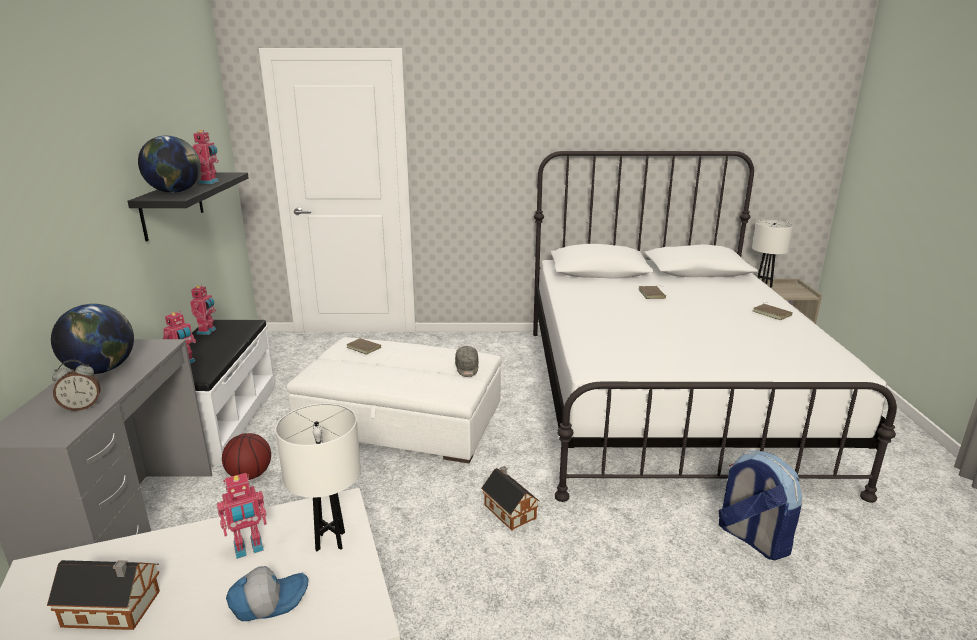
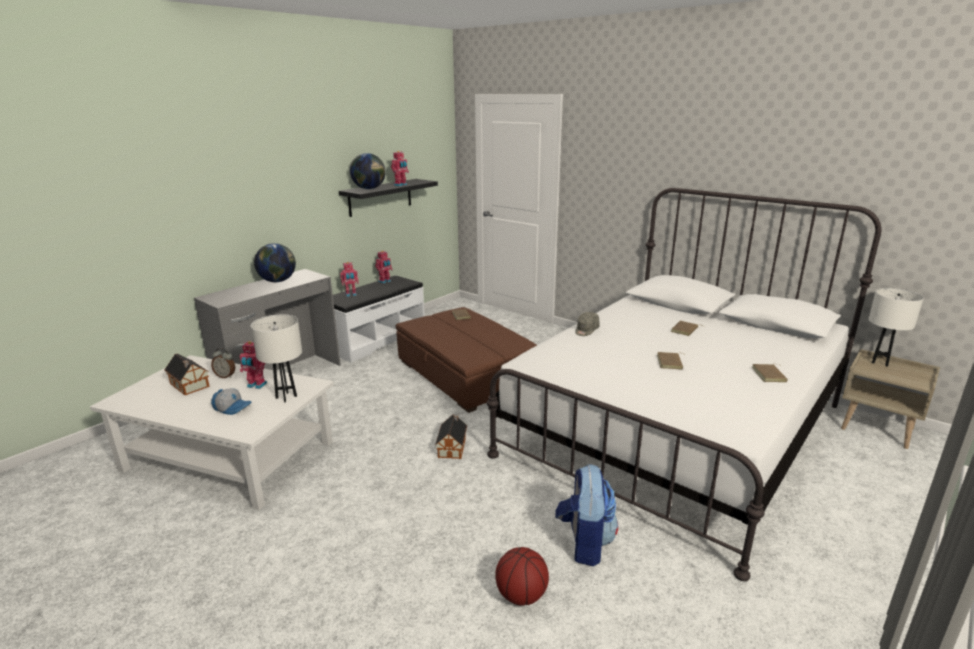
camera: 40 degrees right, 0 degrees up
alarm clock [52,360,101,411] -> alarm clock moved to [211,348,235,378]
basketball [222,433,271,480] -> basketball moved to [495,547,549,606]
white ottoman [286,337,502,463] -> brown ottoman [396,307,537,413]
grey cap [455,346,478,377] -> grey cap moved to [575,312,600,336]
none -> brown book [657,352,686,370]

